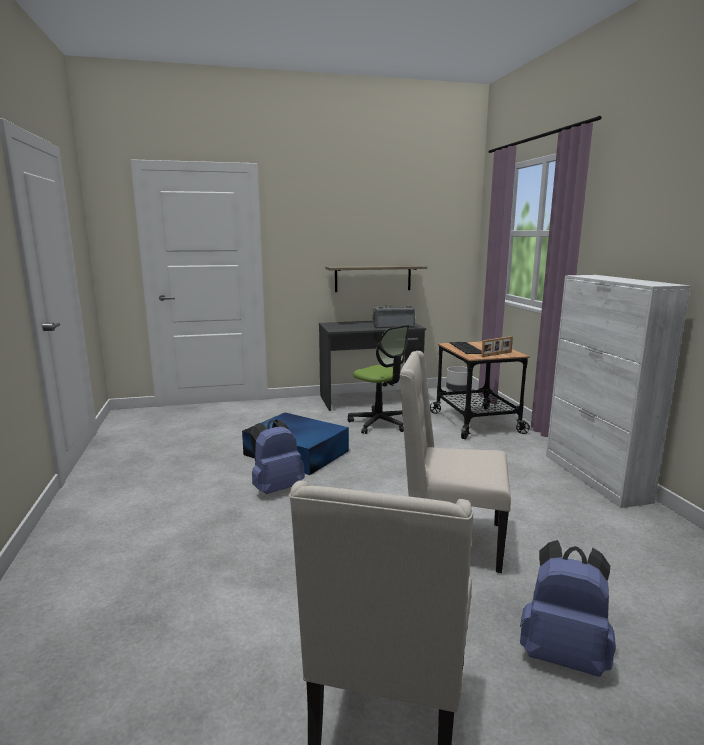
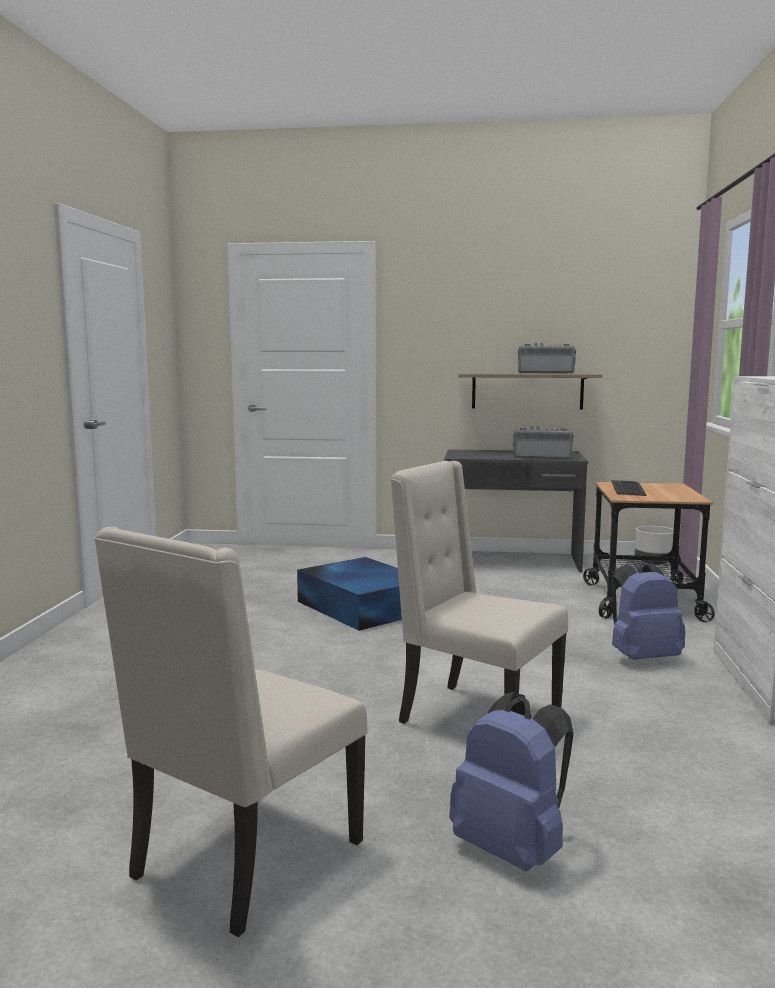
camera: 20 degrees right, 5 degrees down
blue backpack [250,419,305,494] -> blue backpack moved to [611,562,685,660]
office chair [348,325,409,434] -> none
picture frame [481,336,513,357] -> none
none -> radio [518,343,576,374]

